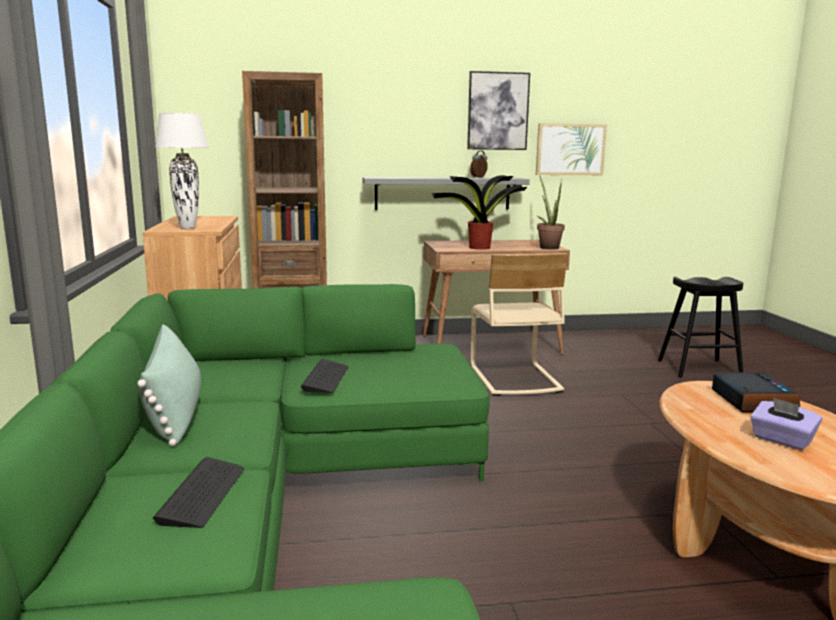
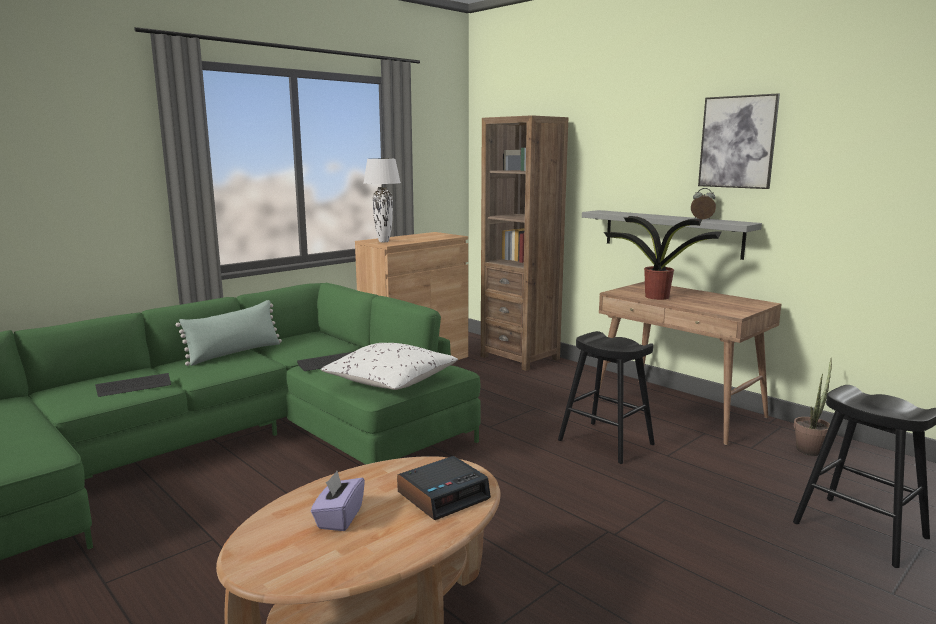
camera: 55 degrees right, 0 degrees up
beige chair [471,253,568,396] -> black stool [558,331,655,464]
picture [536,123,607,175] -> none
potted plant [537,175,565,250] -> potted plant moved to [794,358,832,456]
none -> white pillow [321,343,458,390]

